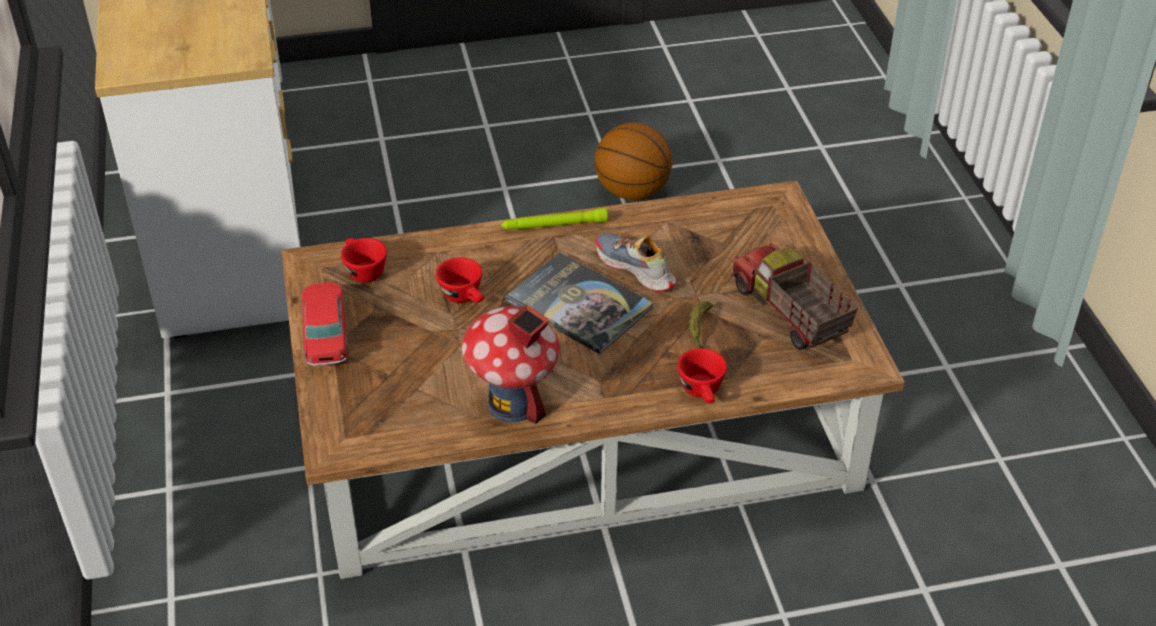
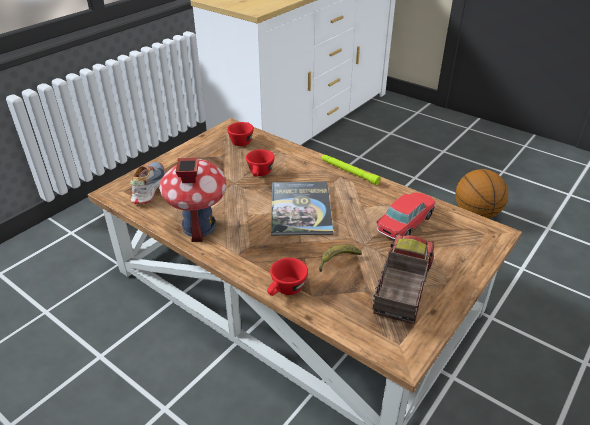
camera: 50 degrees right, 5 degrees down
toy car [301,282,349,366] -> toy car moved to [376,193,436,239]
shoe [595,233,676,292] -> shoe moved to [130,162,166,204]

